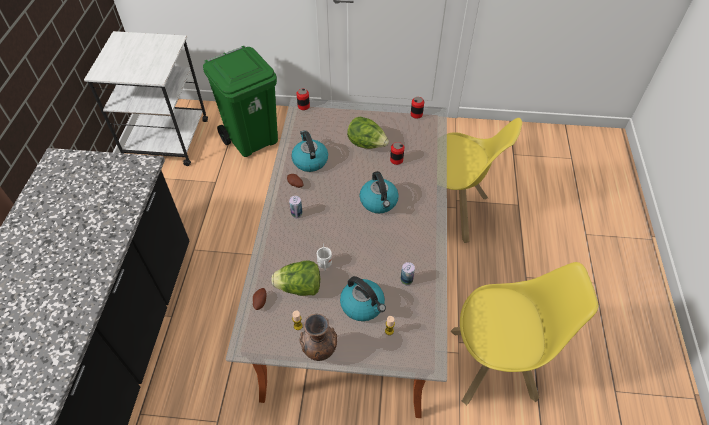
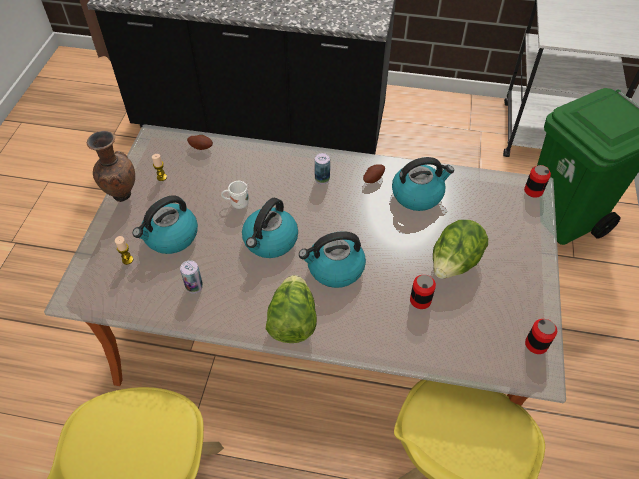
camera: 95 degrees right, 0 degrees up
lettuce [271,260,320,296] -> lettuce moved to [266,275,317,343]
none -> kettle [242,198,298,258]

